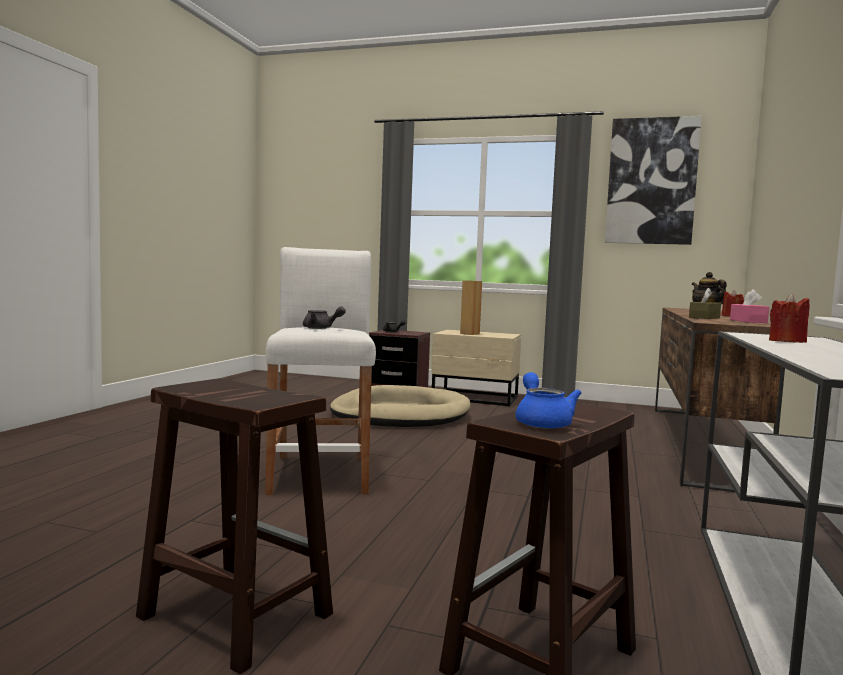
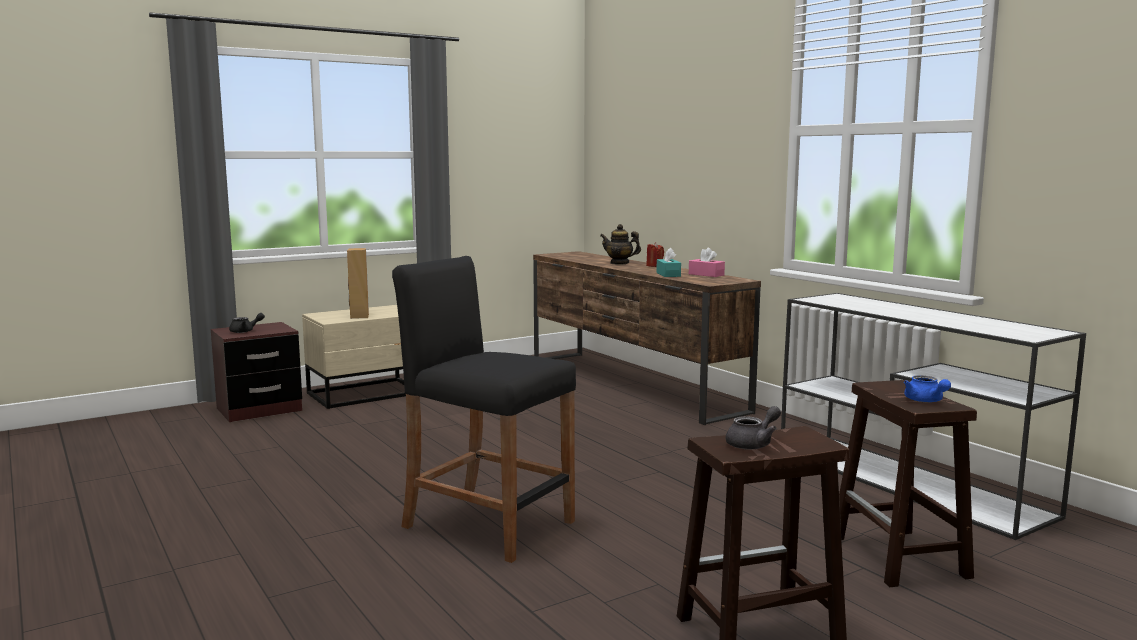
camera: 50 degrees left, 5 degrees up
white stool [265,247,376,495] -> black stool [392,256,576,563]
grey teapot [303,306,346,329] -> grey teapot moved to [726,406,781,450]
beige dog bed [330,385,471,427] -> none
blue teapot [516,372,581,429] -> blue teapot turned 135 degrees counterclockwise [904,375,951,402]
picture [605,116,702,245] -> none
brown tissue box [689,288,721,319] -> turquoise tissue box [656,248,681,277]
red candle [769,294,809,343] -> none

